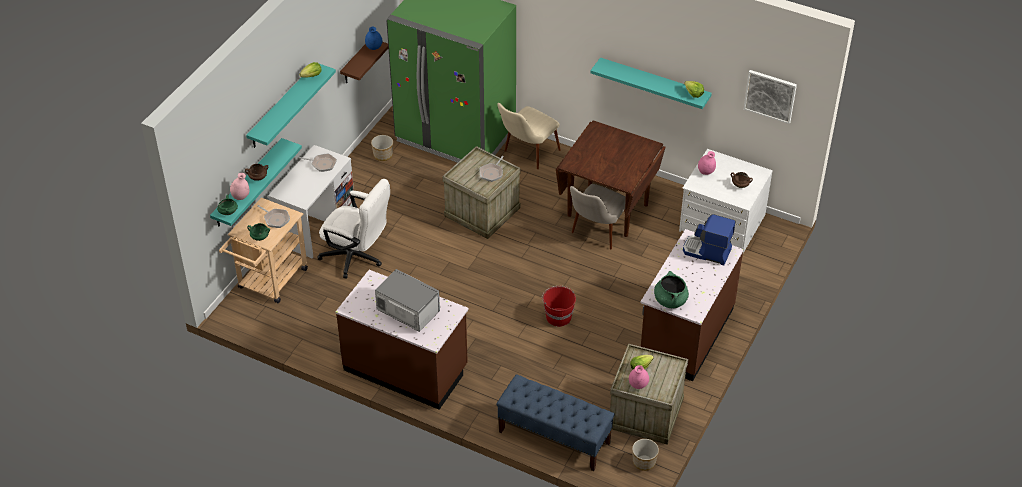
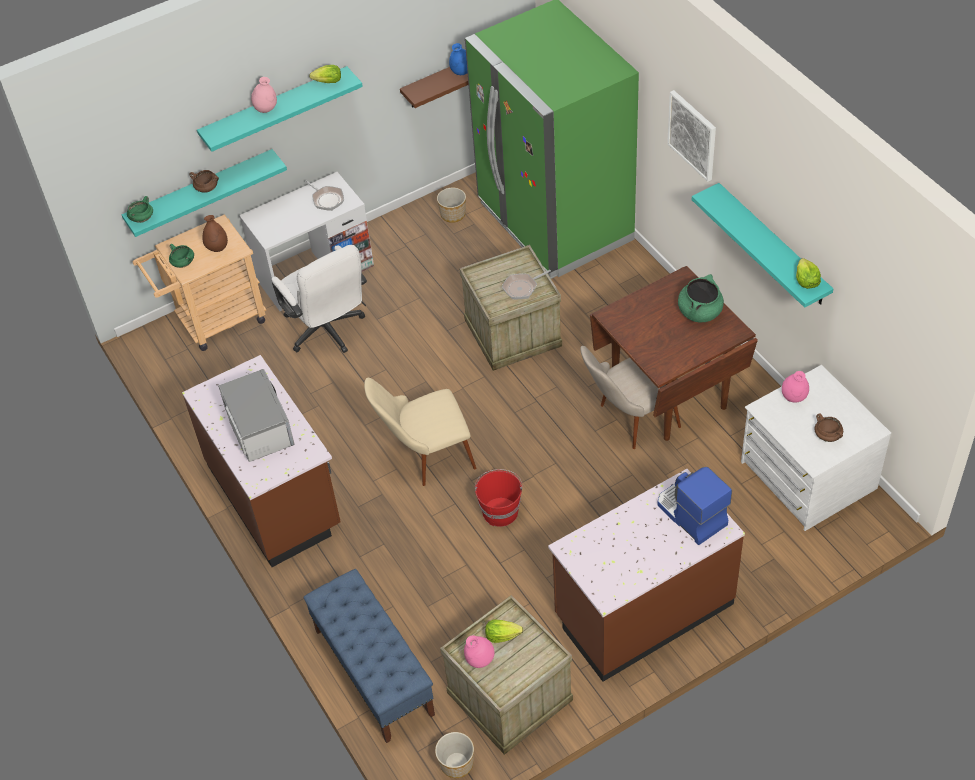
camera: 35 degrees right, 5 degrees up
pink vase [230,173,249,200] -> pink vase moved to [251,77,277,113]
frying pan [257,205,290,228] -> brown vase [202,215,228,252]
beige chair [497,103,561,169] -> beige chair moved to [364,378,476,486]
green cooking pot [654,271,689,308] -> green cooking pot moved to [678,274,724,322]
picture [744,70,797,124] -> picture moved to [667,90,716,182]

